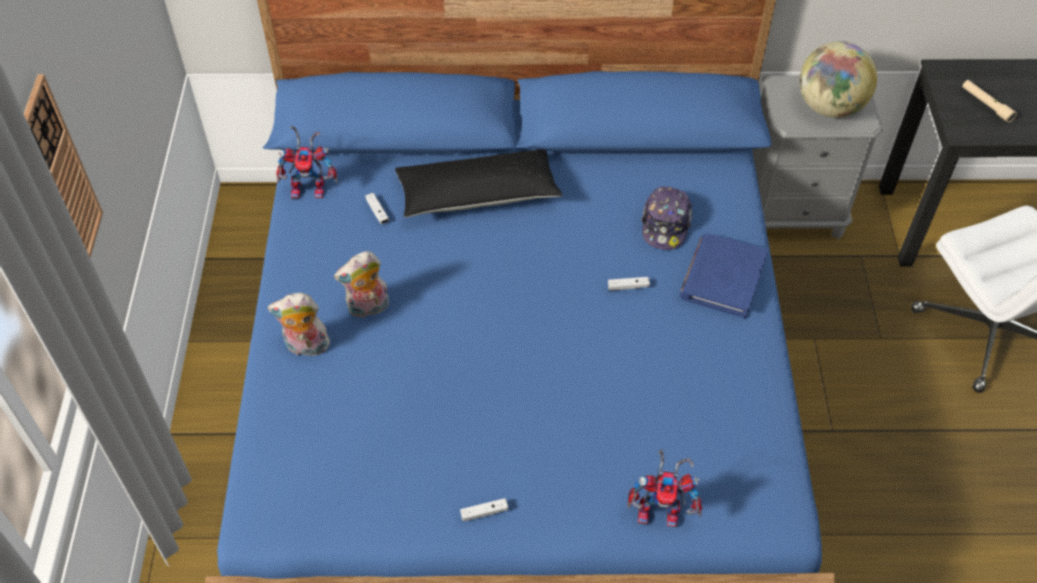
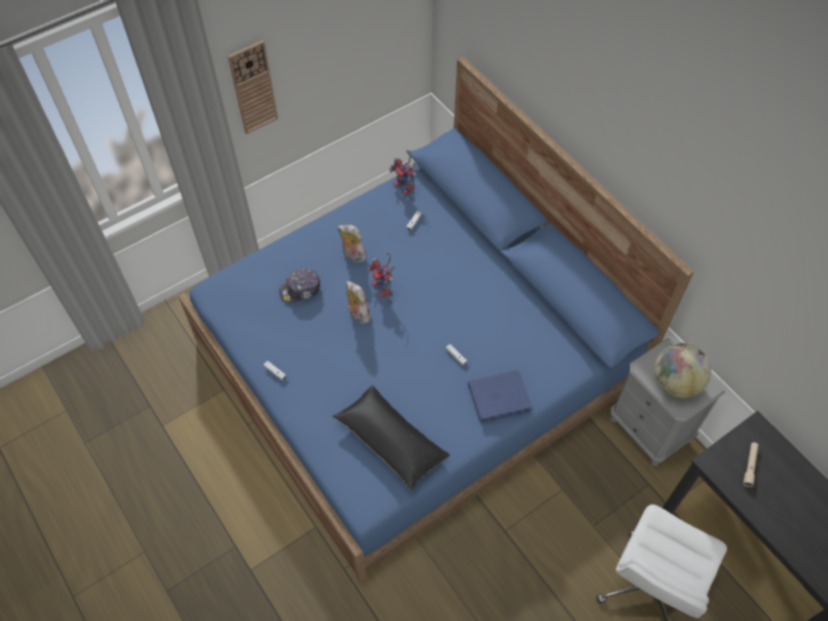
camera: 55 degrees right, 5 degrees up
plush toy [268,293,332,356] -> plush toy moved to [346,281,370,324]
black pillow [395,149,562,217] -> black pillow moved to [332,385,450,490]
toy robot [627,449,702,527] -> toy robot moved to [367,252,395,299]
cap [641,187,692,250] -> cap moved to [279,269,321,303]

